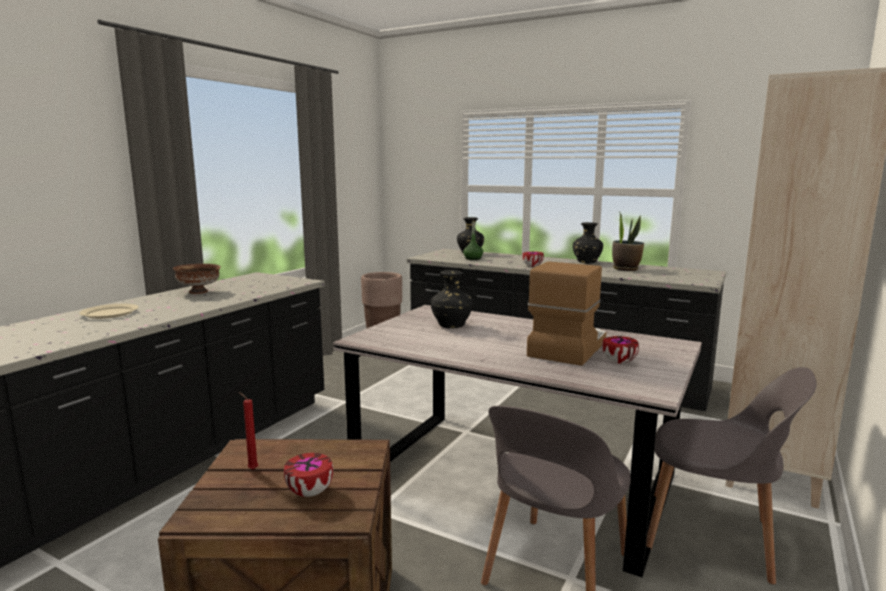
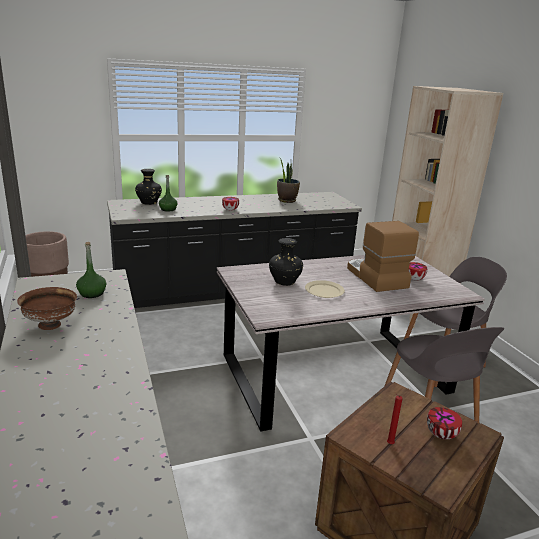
camera: 50 degrees left, 10 degrees up
beige plate [79,304,139,319] -> beige plate moved to [305,280,345,298]
black vase [573,222,603,264] -> none
none -> green bottle [76,242,106,298]

